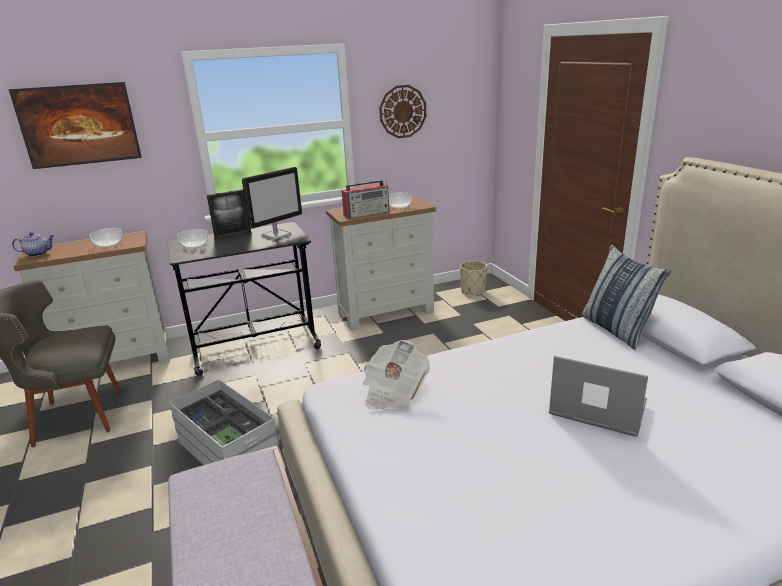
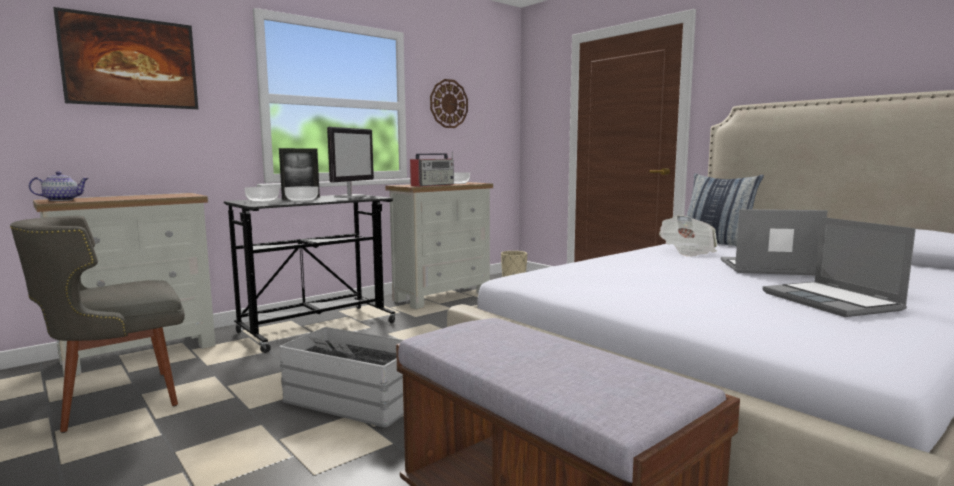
camera: 20 degrees left, 15 degrees down
bowl [89,228,123,247] -> bowl moved to [284,186,318,202]
newspaper [363,340,430,409] -> newspaper moved to [659,215,717,257]
none -> laptop [763,217,916,317]

